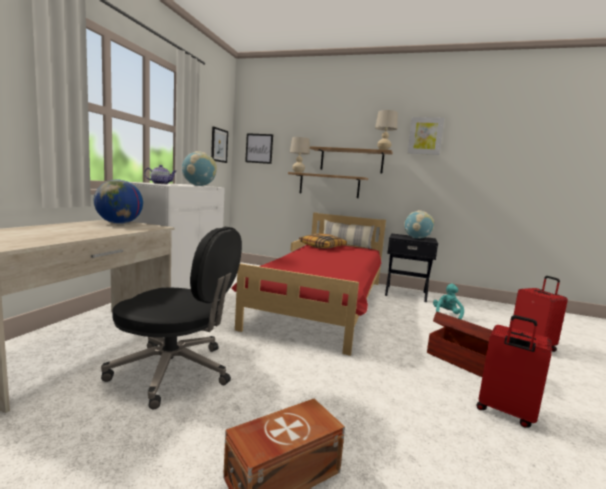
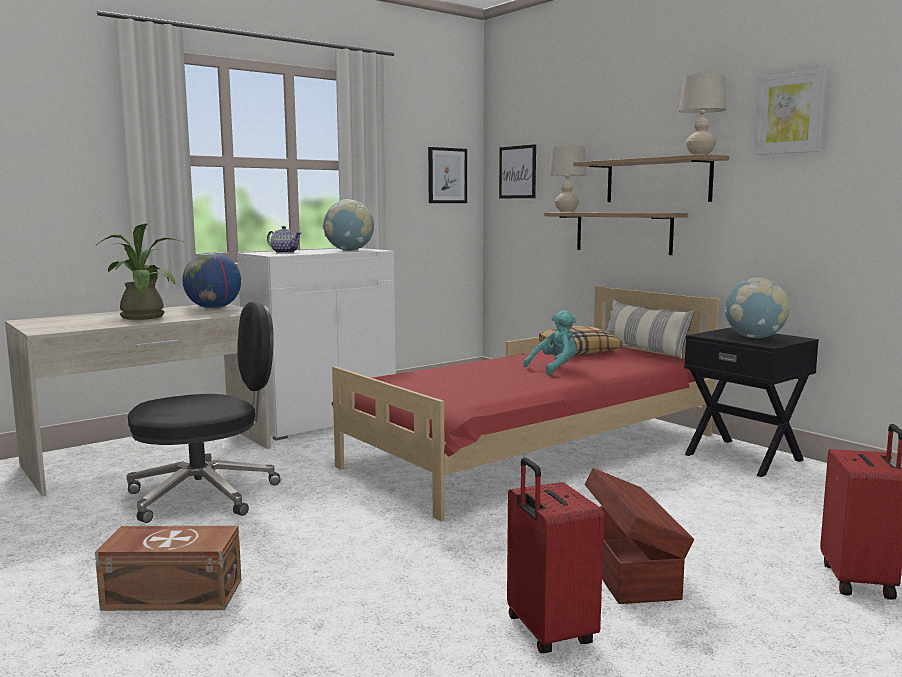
camera: 35 degrees right, 0 degrees up
black office chair [101,227,242,409] -> black office chair turned 75 degrees counterclockwise [127,302,281,523]
turquoise plush toy [433,283,464,320] -> turquoise plush toy moved to [523,310,576,375]
none -> potted plant [95,223,184,320]

